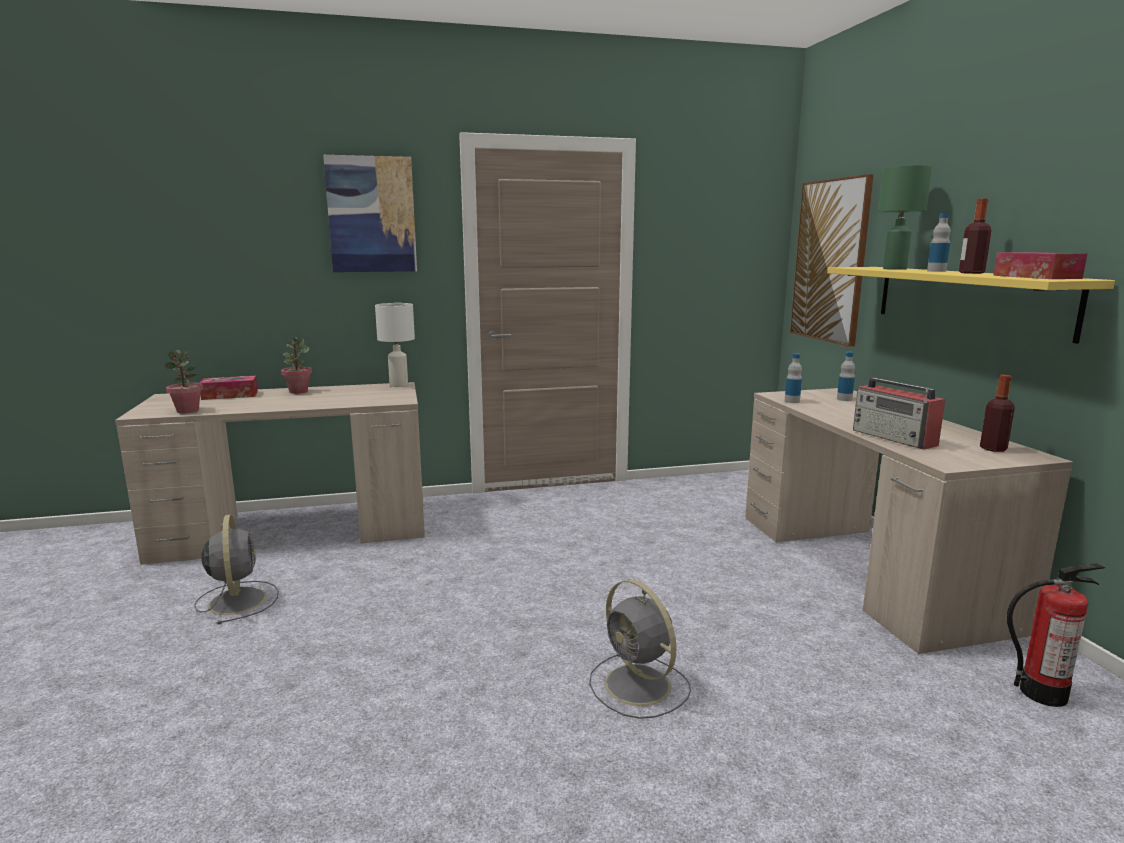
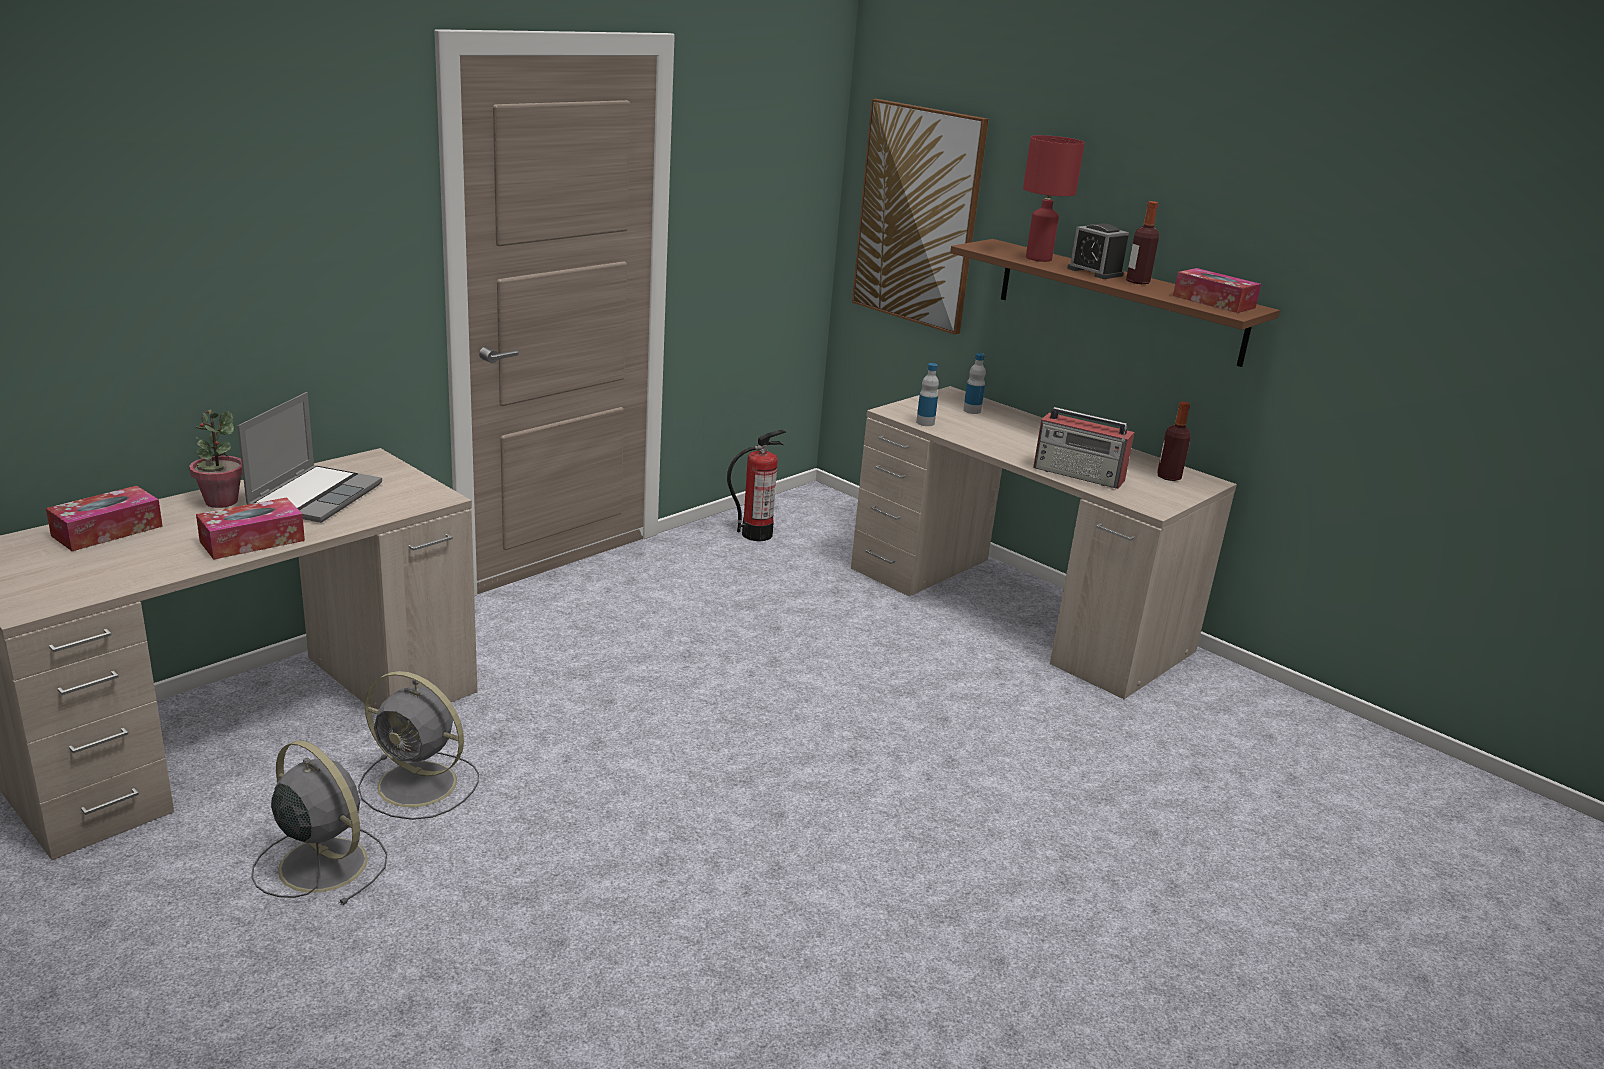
camera: 35 degrees left, 10 degrees up
potted plant [163,350,203,414] -> none
picture [323,155,417,272] -> none
white table lamp [375,303,415,387] -> none
grey fan [589,580,691,719] -> grey fan moved to [358,671,479,820]
yellow shelf [827,267,1115,344] -> brown shelf [950,239,1280,367]
green table lamp [878,165,932,270] -> red table lamp [1023,135,1085,262]
bottle [927,213,951,272] -> alarm clock [1067,224,1129,279]
fire extinguisher [1007,563,1105,707] -> fire extinguisher moved to [727,430,786,541]
none -> tissue box [196,497,305,560]
none -> laptop [237,392,382,523]

